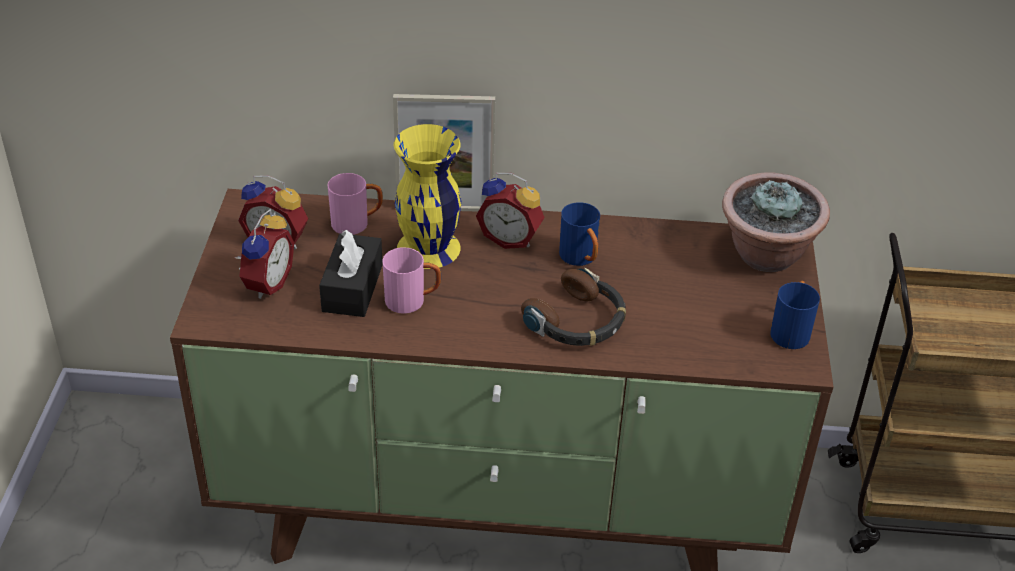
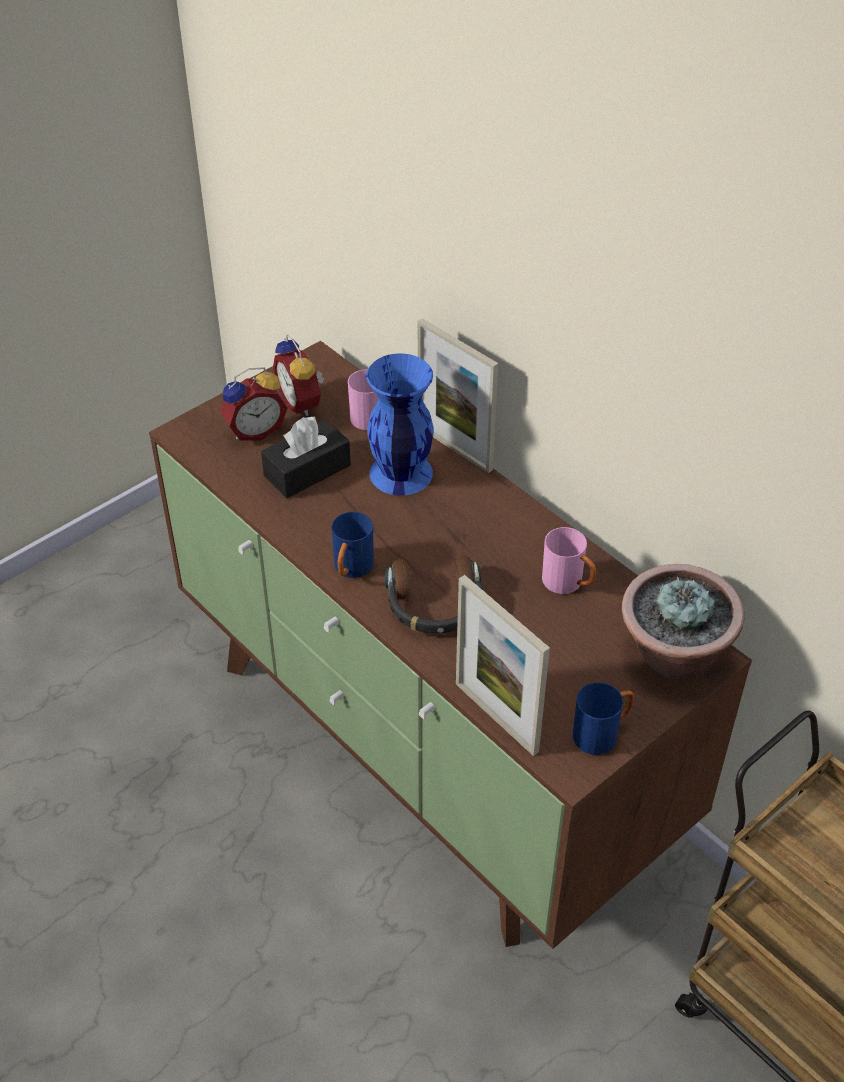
camera: 45 degrees right, 5 degrees up
pink mug [383,247,441,314] -> pink mug moved to [542,527,596,594]
yellow vase [394,124,461,269] -> blue vase [366,353,434,496]
alarm clock [476,173,545,249] -> none
blue mug [559,202,600,266] -> blue mug moved to [332,511,374,578]
none -> picture frame [456,575,550,756]

